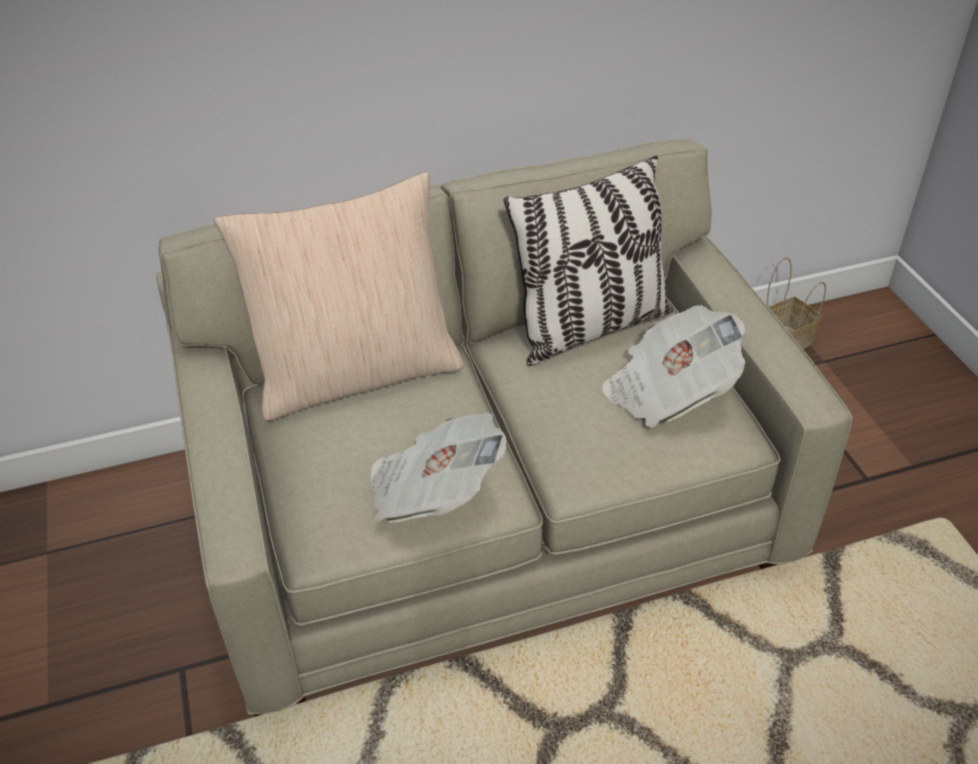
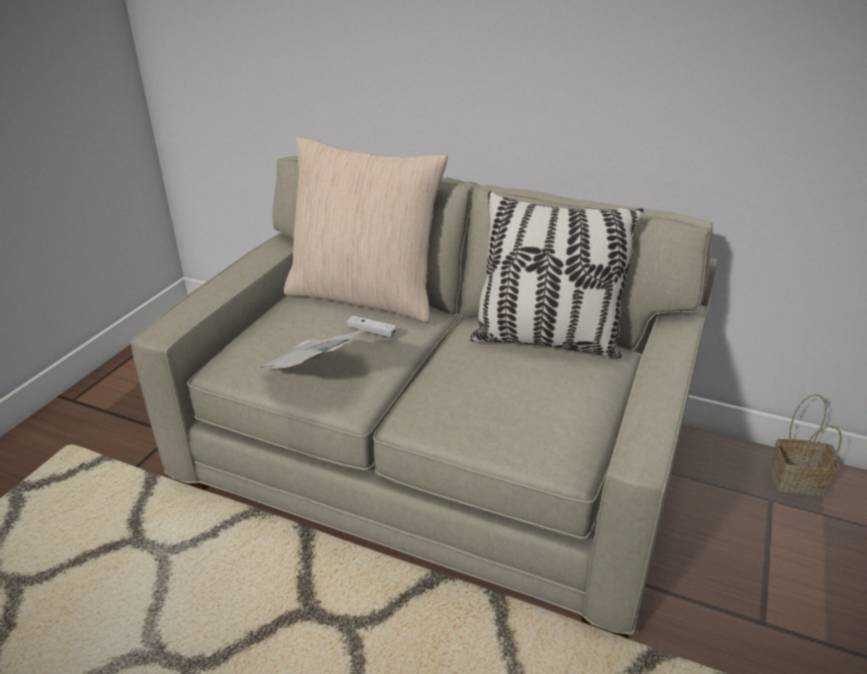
camera: 40 degrees right, 10 degrees down
newspaper [602,305,747,428] -> none
none -> white game controller [347,316,396,338]

